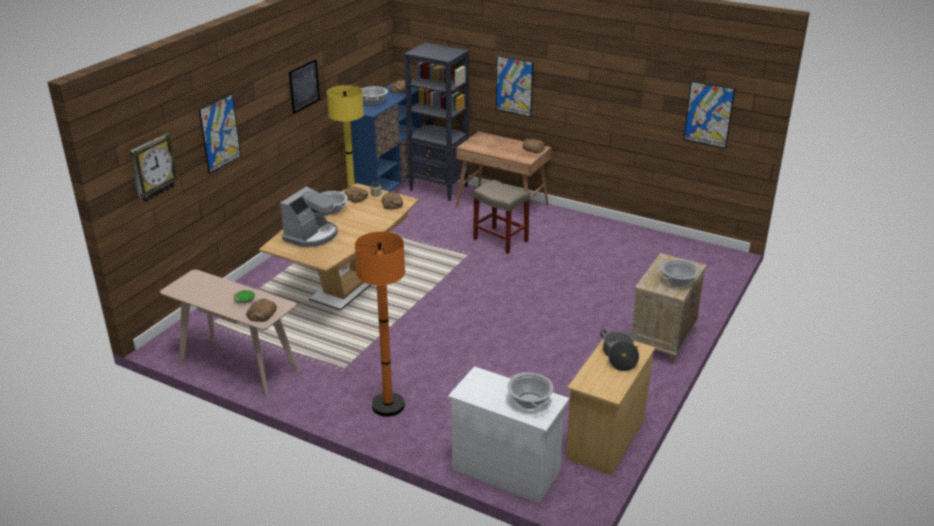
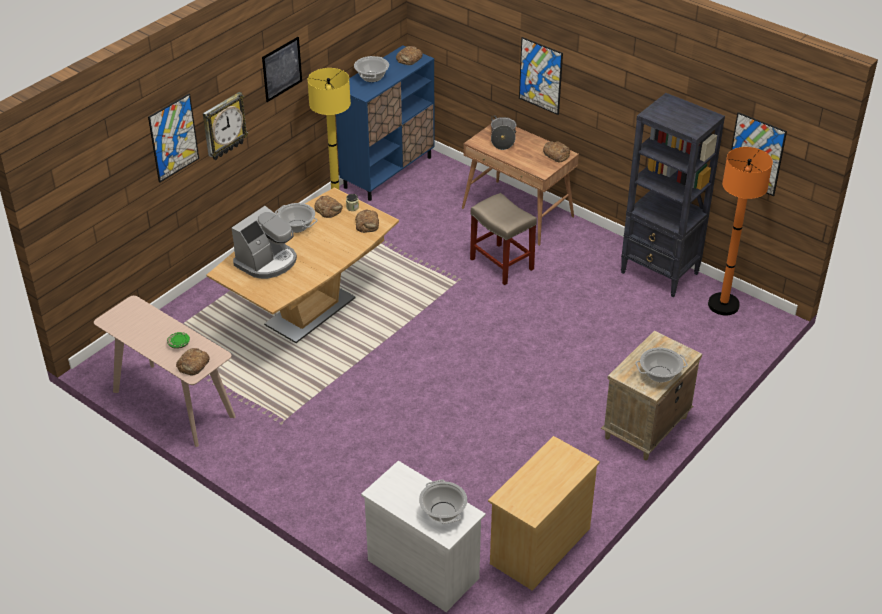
camera: 10 degrees right, 10 degrees up
wall clock [129,133,179,202] -> wall clock moved to [203,92,248,160]
orange floor lamp [355,231,405,417] -> orange floor lamp moved to [708,147,773,315]
black bookcase [404,43,469,201] -> black bookcase moved to [621,93,725,297]
cooking pot [600,329,639,371] -> cooking pot moved to [491,116,516,150]

